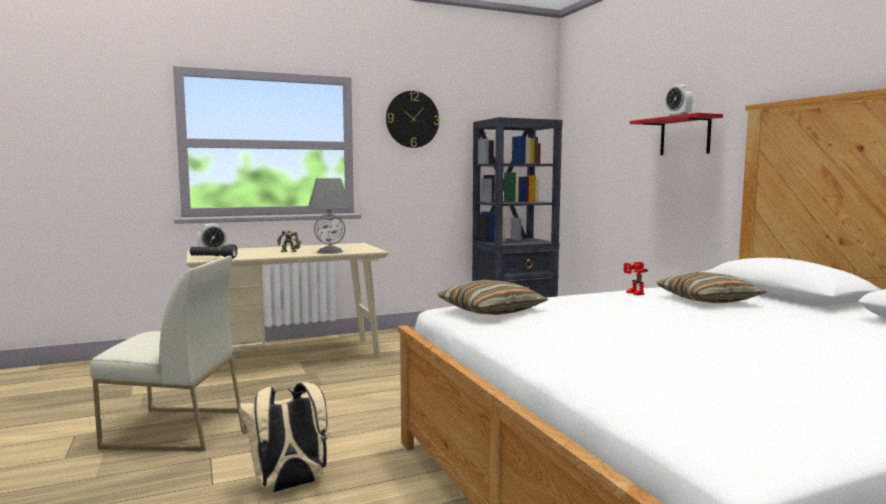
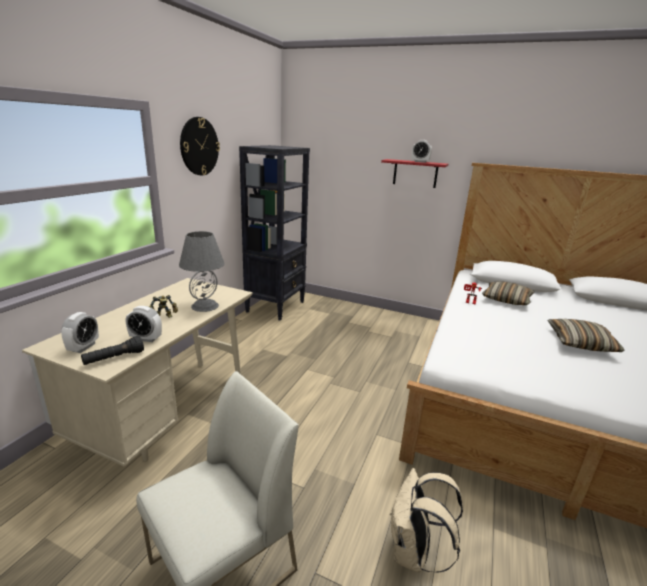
camera: 45 degrees left, 15 degrees up
pillow [438,280,548,315] -> pillow moved to [548,319,625,352]
none -> alarm clock [126,306,162,342]

